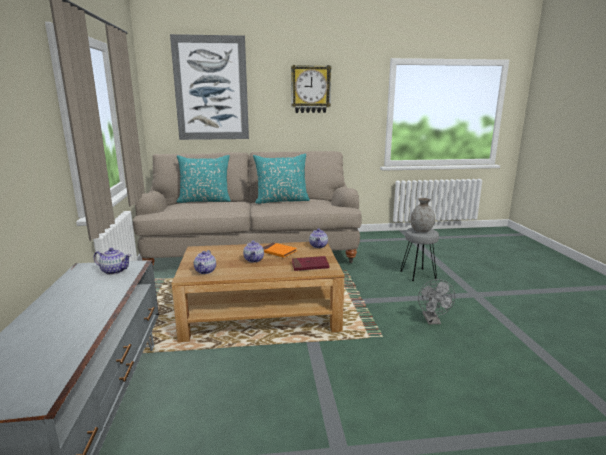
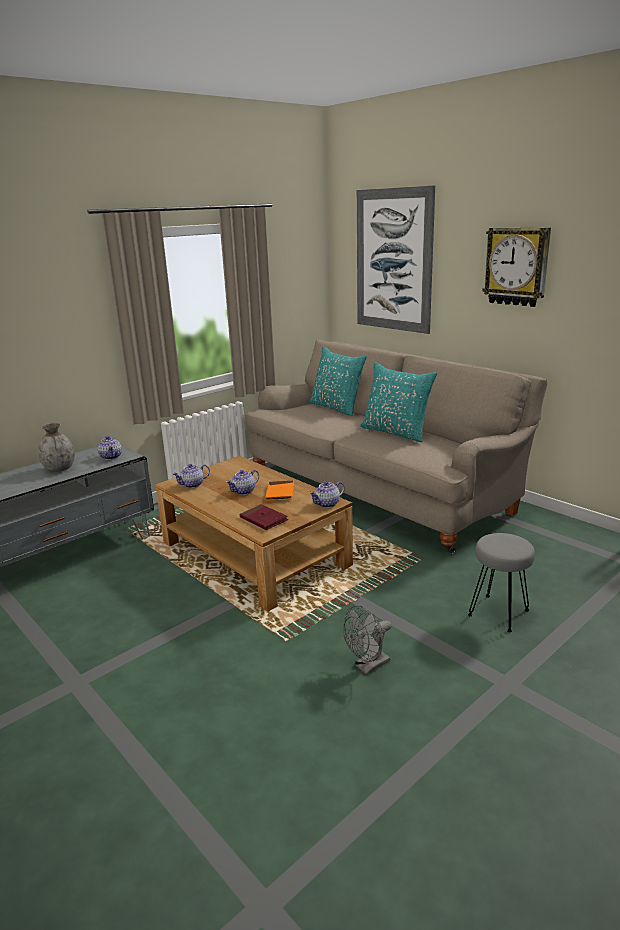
camera: 55 degrees right, 5 degrees up
grey vase [410,198,435,232] -> grey vase moved to [38,423,75,472]

